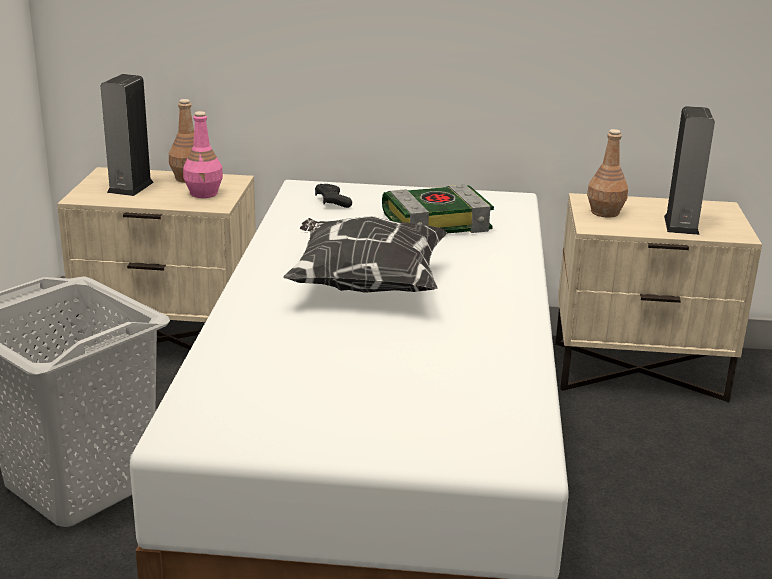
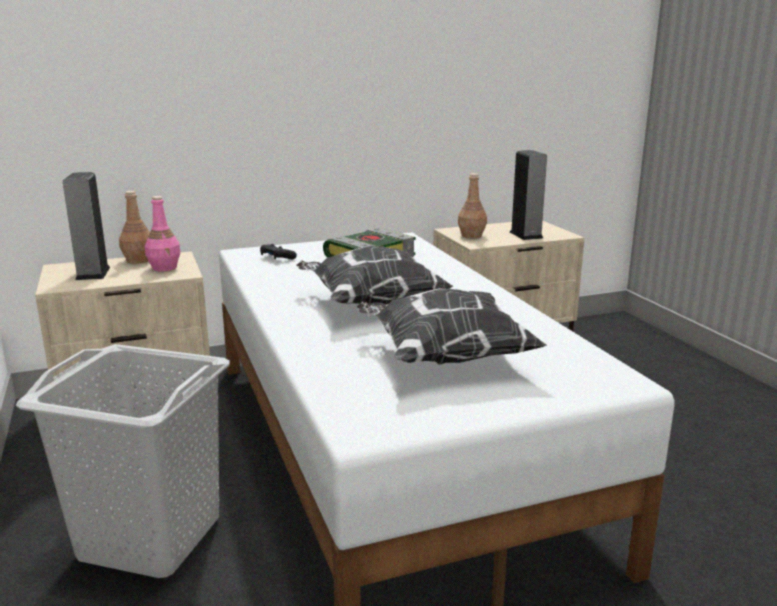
camera: 25 degrees left, 5 degrees down
none -> pillow [356,288,547,365]

